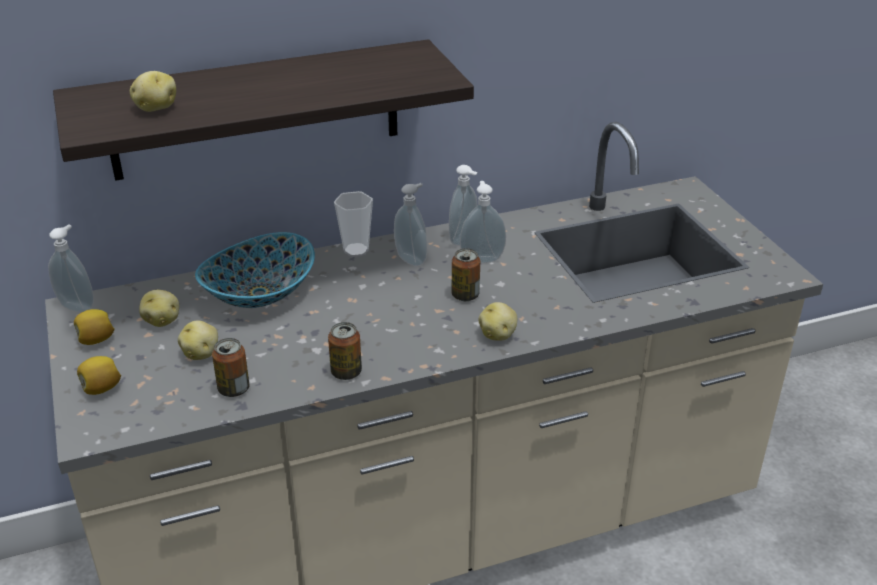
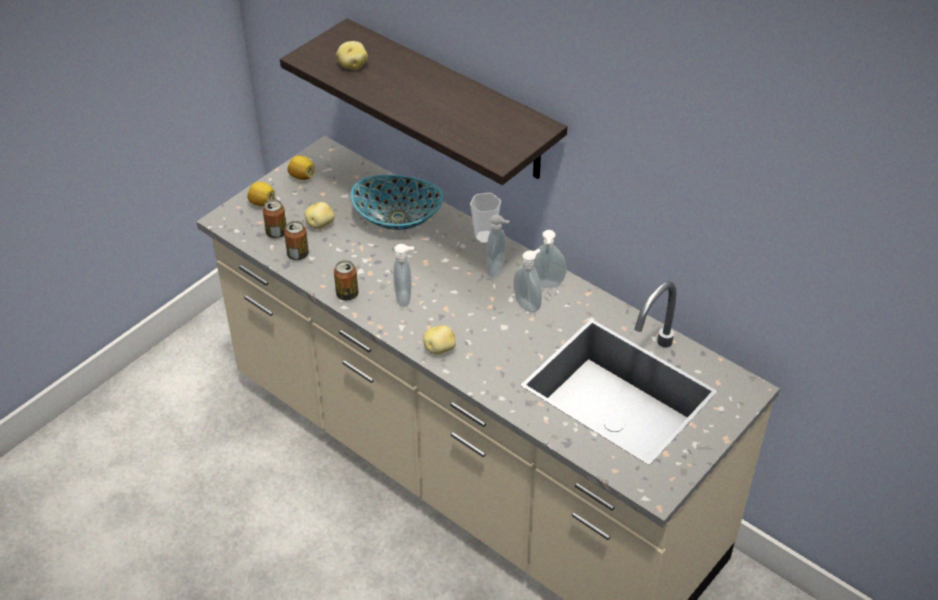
camera: 60 degrees right, 10 degrees up
soap dispenser [48,224,94,313] -> soap dispenser moved to [393,244,414,307]
potato [139,290,179,327] -> none
can [452,248,480,301] -> can moved to [263,199,286,238]

